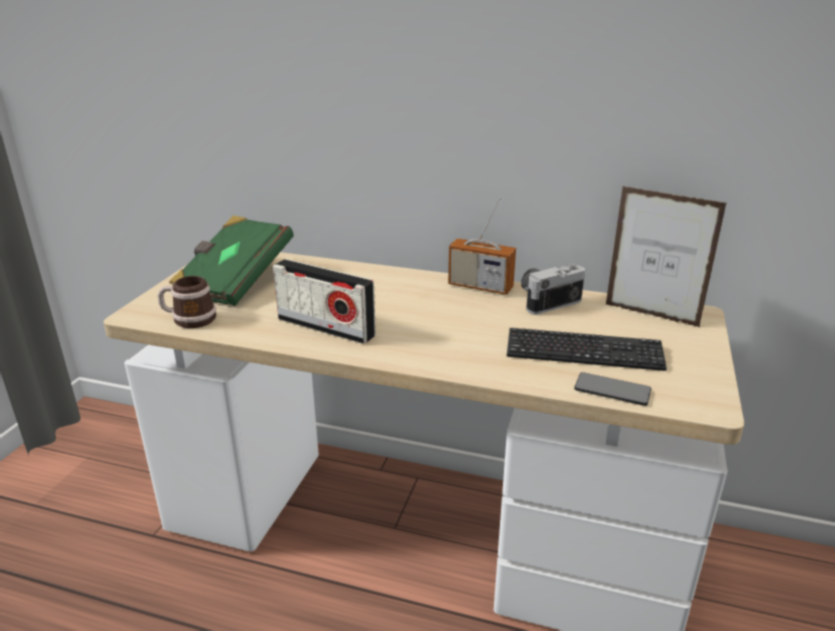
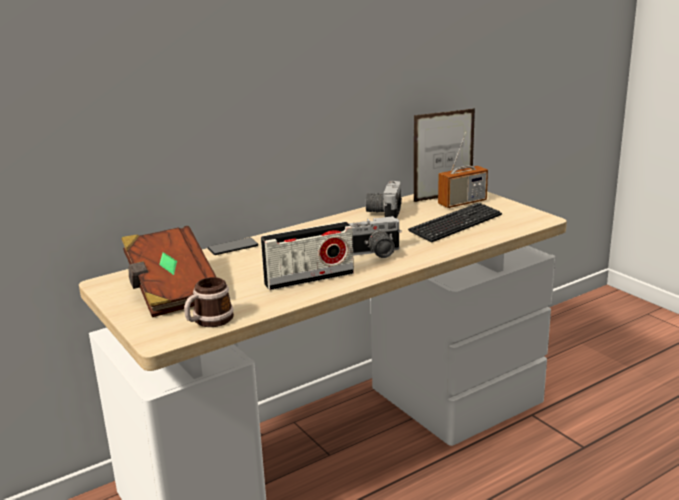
camera: 50 degrees left, 5 degrees down
green book [169,215,294,306] -> brown book [121,226,216,317]
radio [448,197,516,295] -> radio moved to [438,132,488,208]
phone [574,372,651,406] -> phone moved to [208,238,258,255]
none -> camera [349,216,402,258]

